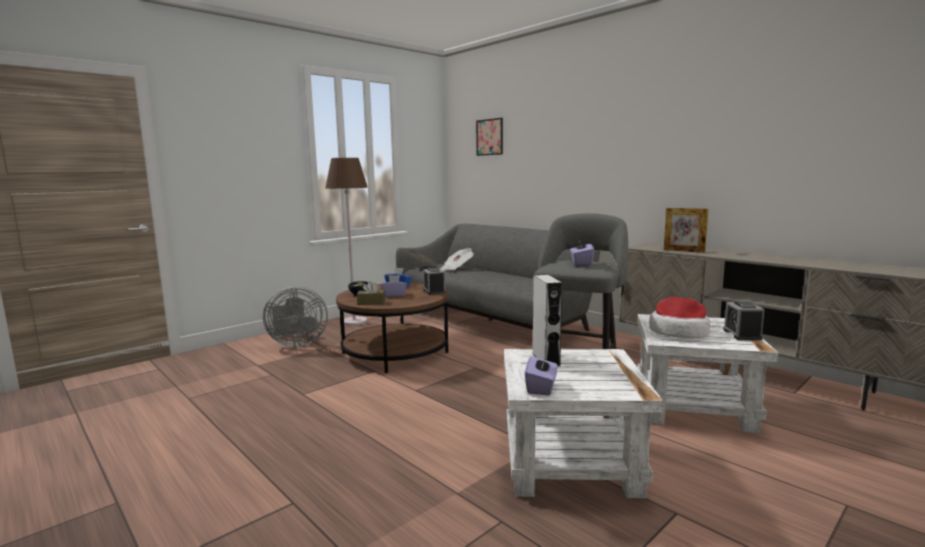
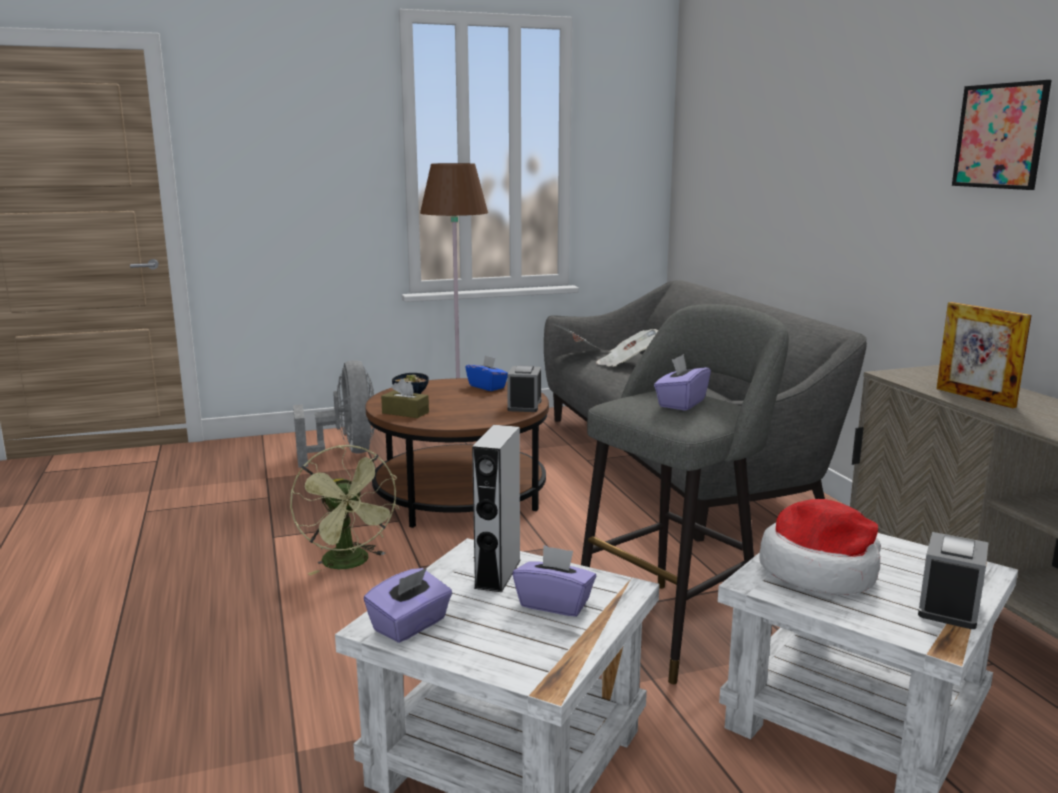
camera: 25 degrees right, 5 degrees up
grey fan [263,286,328,347] -> grey fan turned 120 degrees counterclockwise [293,360,375,468]
purple tissue box [381,275,407,297] -> purple tissue box moved to [513,545,596,617]
picture [476,118,503,156] -> picture moved to [952,80,1051,190]
none -> green fan [290,445,399,575]

